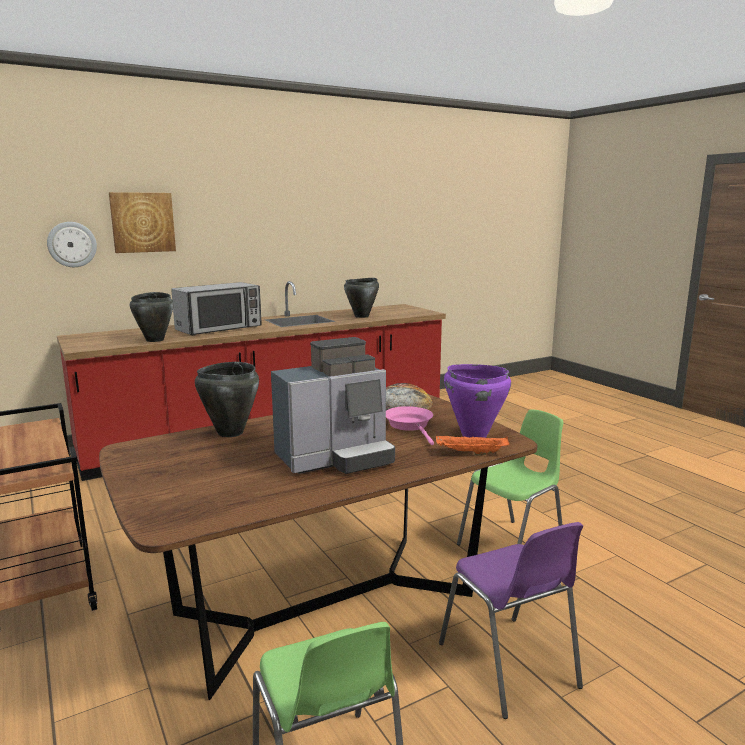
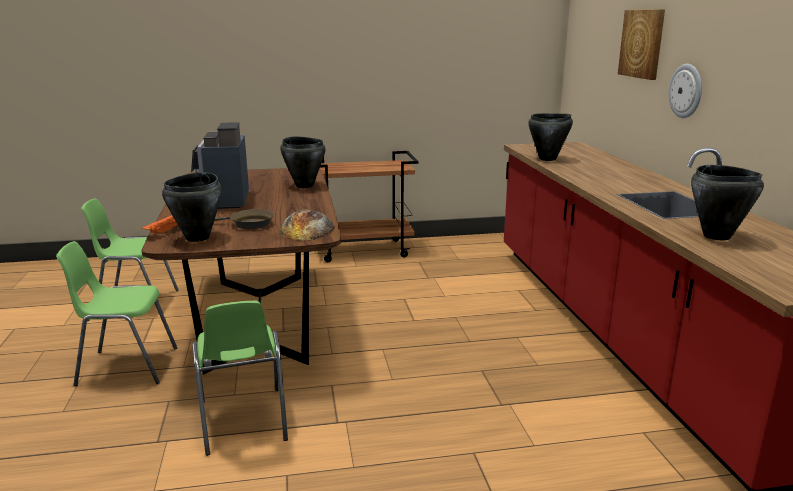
camera: 110 degrees right, 5 degrees up
wall clock [47,222,97,267] -> wall clock moved to [669,64,702,118]
microwave [171,282,262,335] -> none
pink frying pan [386,406,434,445] -> brown frying pan [214,209,274,229]
purple chair [439,522,583,719] -> green chair [56,241,177,386]
purple cooking pot [444,364,511,438] -> black cooking pot [162,172,222,242]

